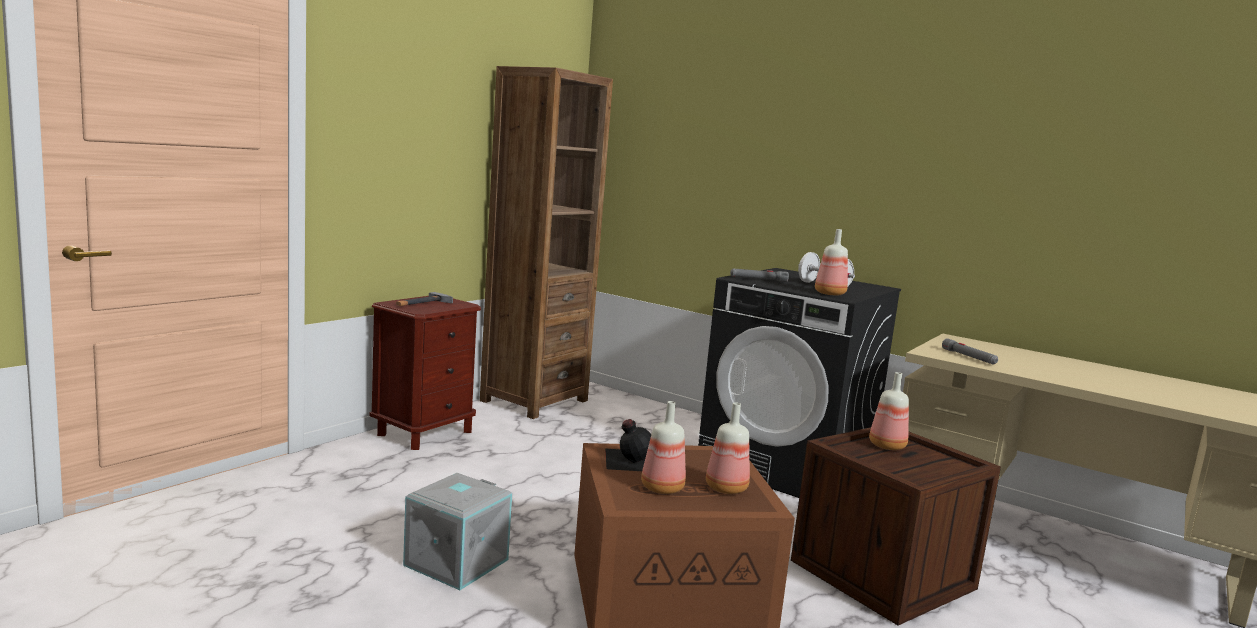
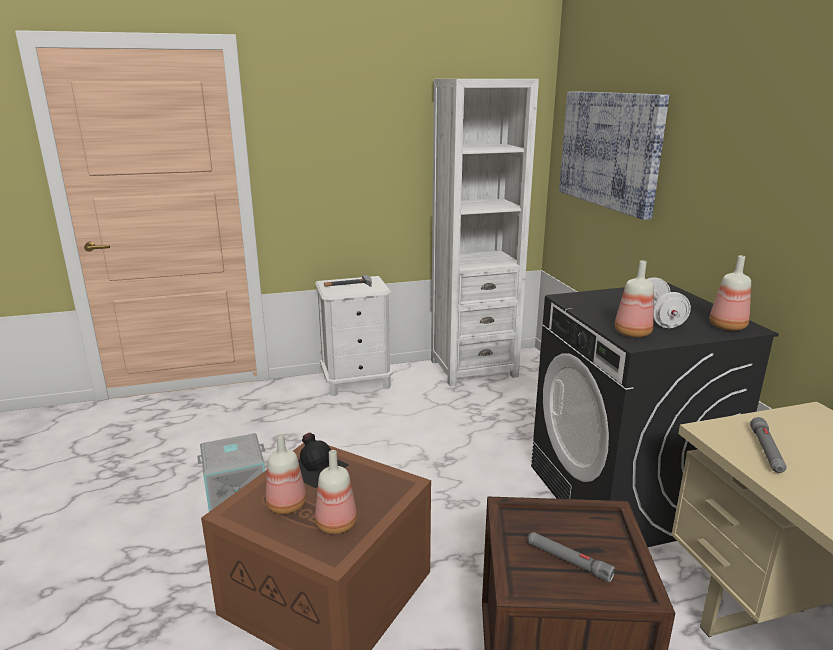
camera: 40 degrees right, 10 degrees up
brown nightstand [369,296,481,450] -> white nightstand [315,276,393,396]
brown bookcase [480,66,613,419] -> white bookcase [431,79,539,386]
grey flashlight [730,268,789,282] -> grey flashlight moved to [527,532,615,582]
bottle [869,372,909,450] -> bottle moved to [710,255,751,331]
none -> picture [559,91,669,220]

